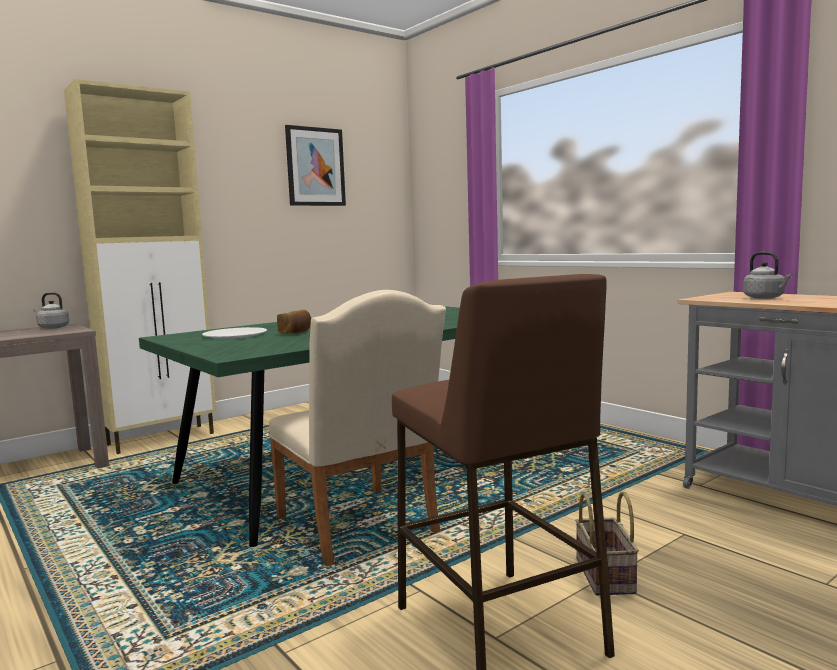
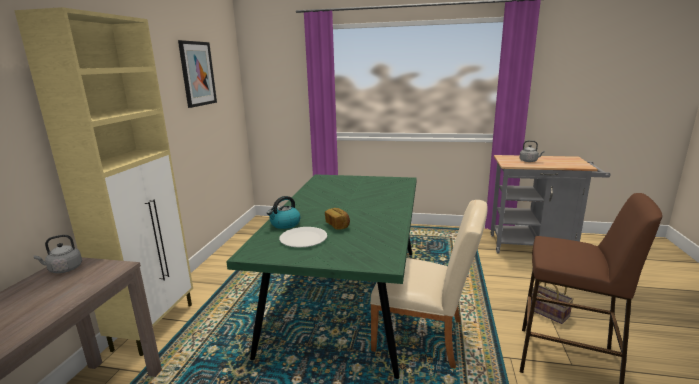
camera: 40 degrees left, 10 degrees up
none -> kettle [267,196,300,229]

